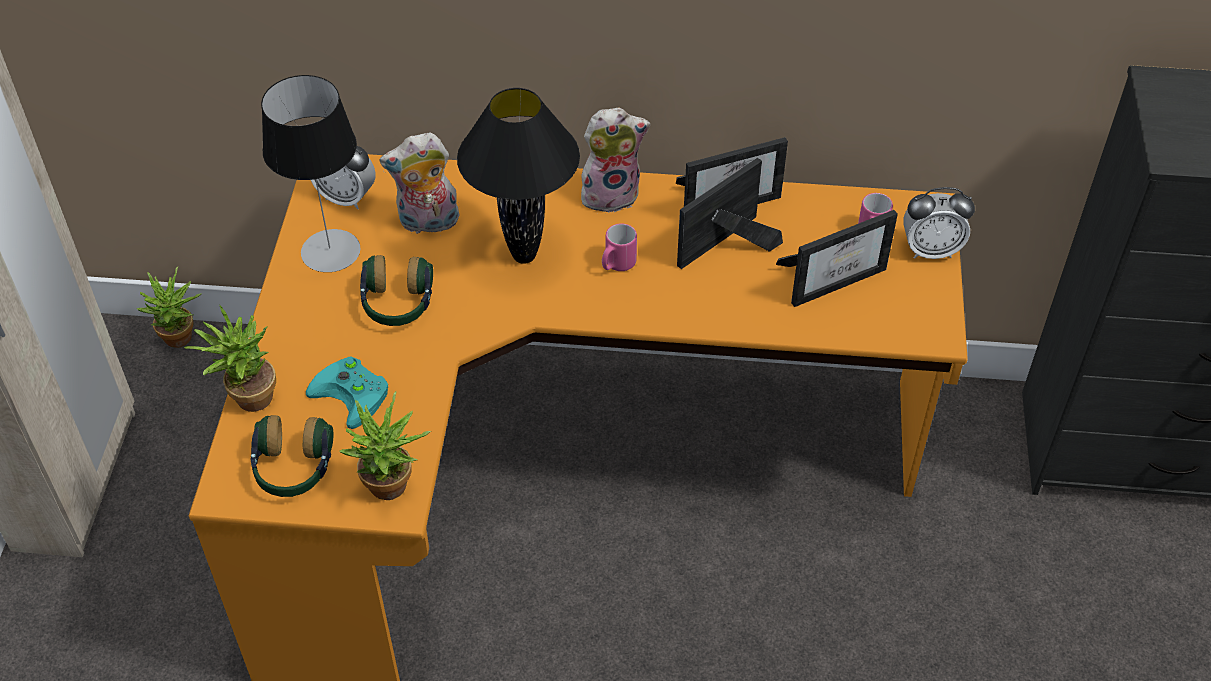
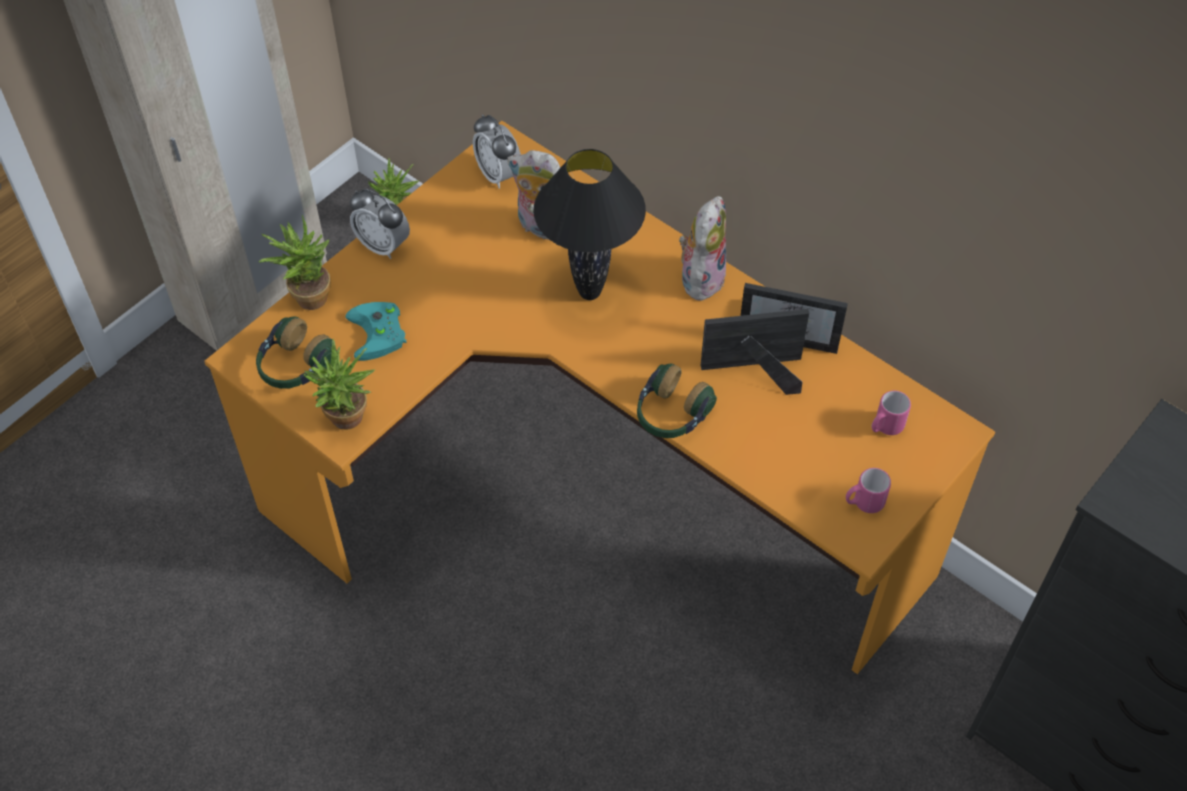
camera: 35 degrees right, 5 degrees up
table lamp [261,75,360,272] -> none
headphones [360,255,433,326] -> headphones moved to [637,364,717,438]
plush toy [581,108,651,213] -> plush toy turned 90 degrees counterclockwise [679,196,726,301]
pink mug [602,223,637,271] -> pink mug moved to [846,468,891,513]
picture frame [776,210,898,307] -> none
alarm clock [903,187,975,259] -> alarm clock moved to [350,189,410,259]

